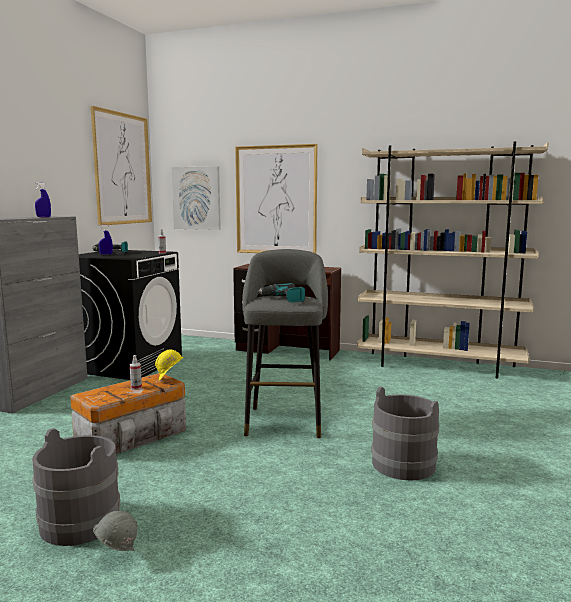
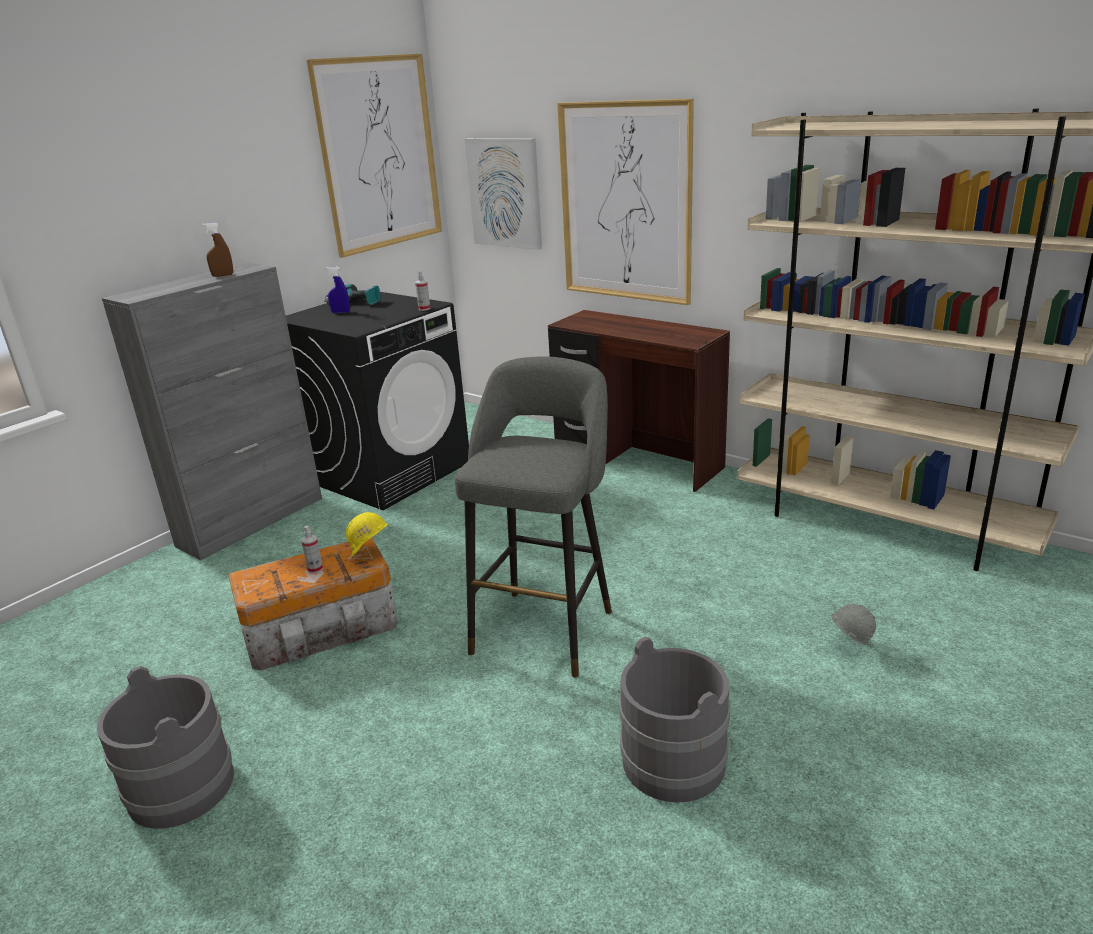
camera: 20 degrees right, 15 degrees up
blue spray bottle [35,182,51,217] -> brown spray bottle [202,222,233,277]
grey hard hat [93,511,138,551] -> grey hard hat moved to [831,604,876,645]
power drill [256,283,305,303] -> none

